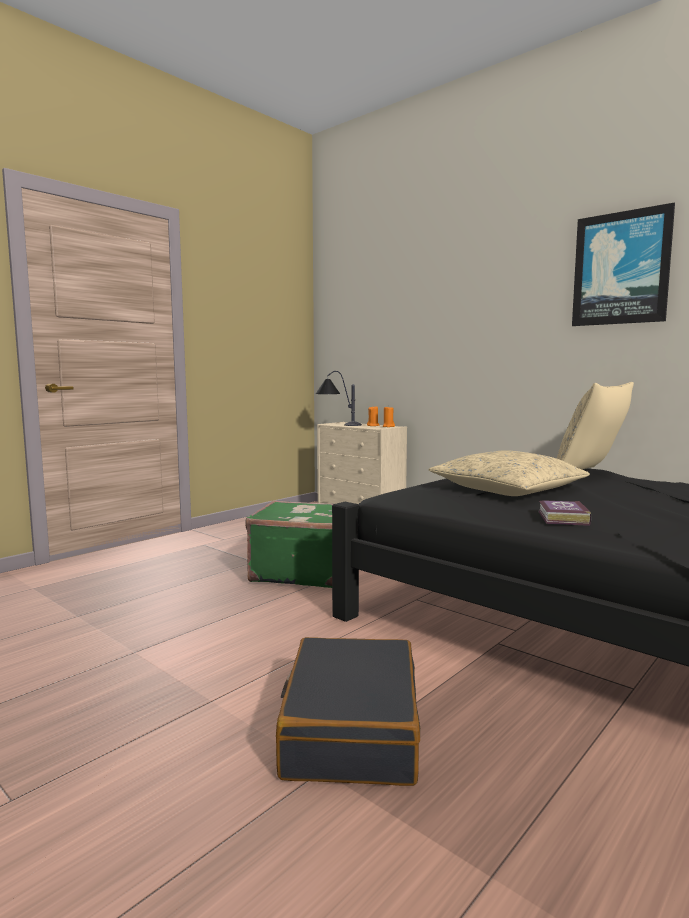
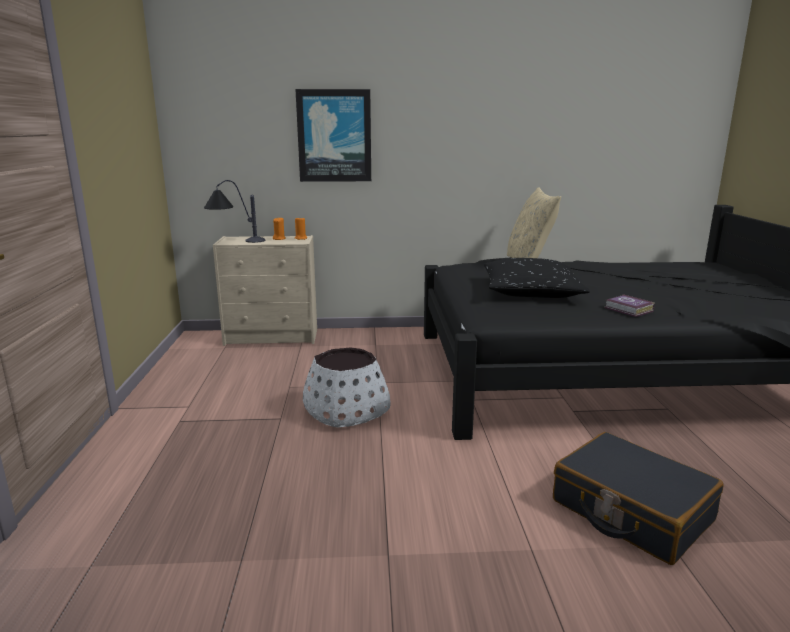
camera: 45 degrees left, 10 degrees up
green suitcase [245,500,333,588] -> white planter [303,347,391,428]
beige pillow [429,450,590,496] -> black pillow [484,258,590,298]
picture [572,203,675,326] -> picture moved to [295,89,371,182]

